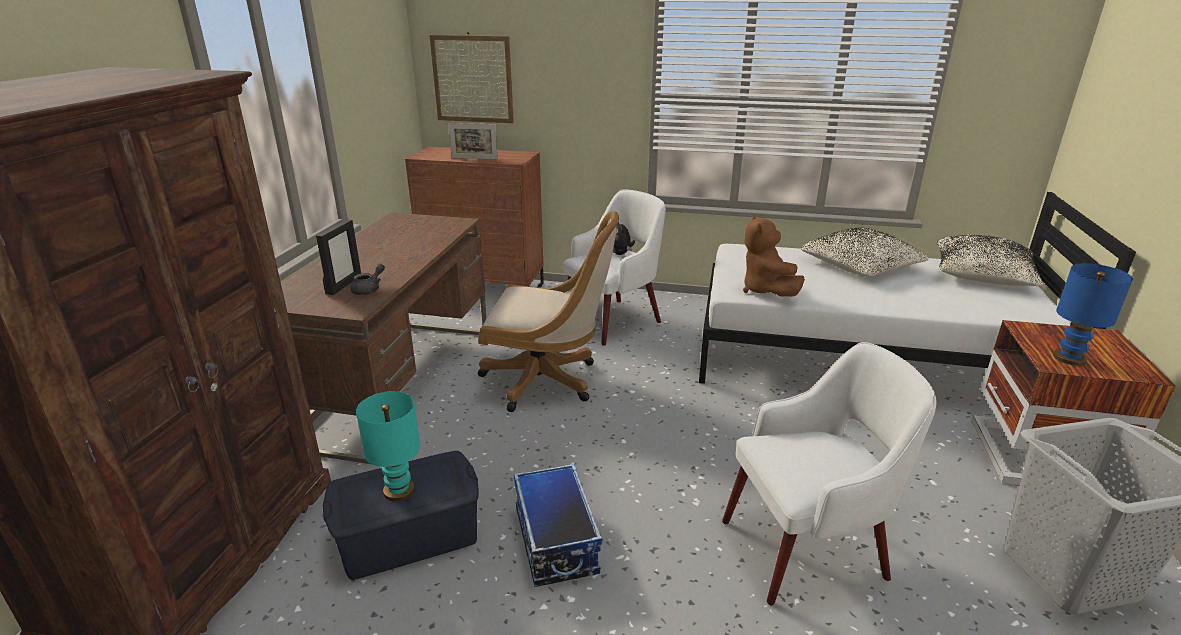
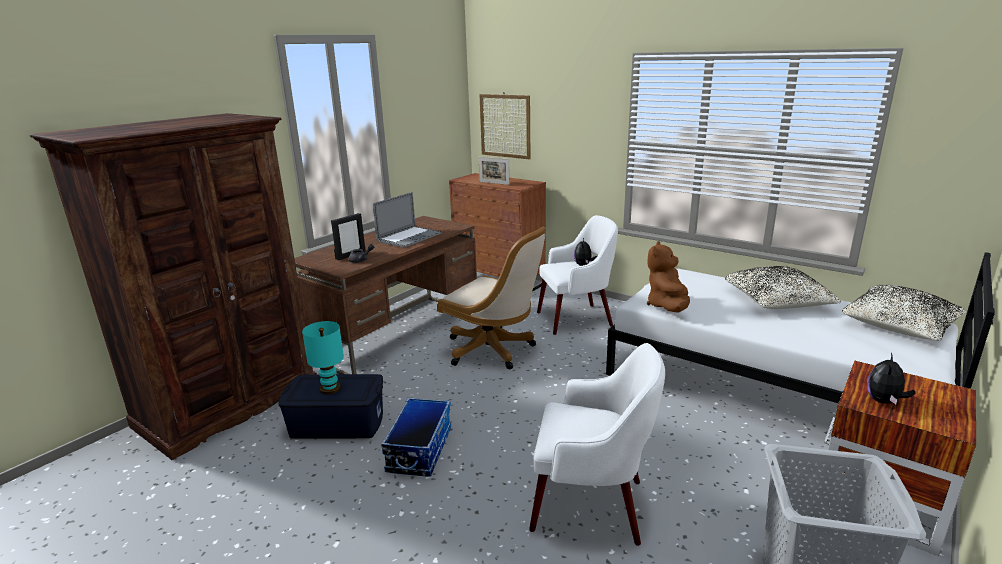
camera: 25 degrees right, 5 degrees down
blue table lamp [1053,263,1133,366] -> plush toy [867,353,916,404]
none -> laptop [373,192,442,248]

